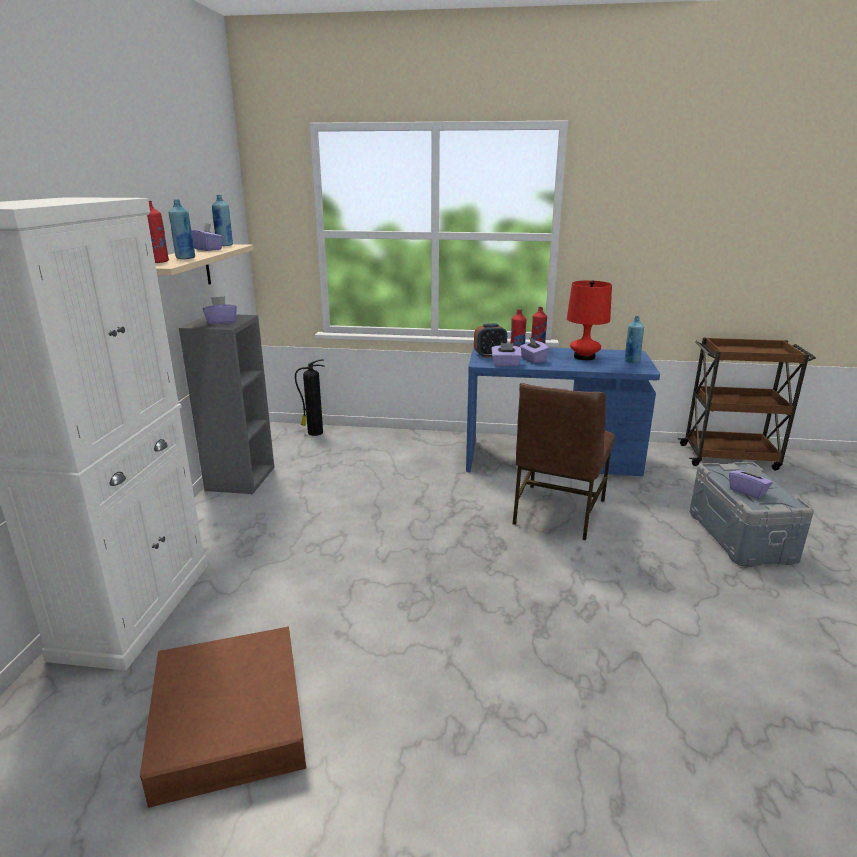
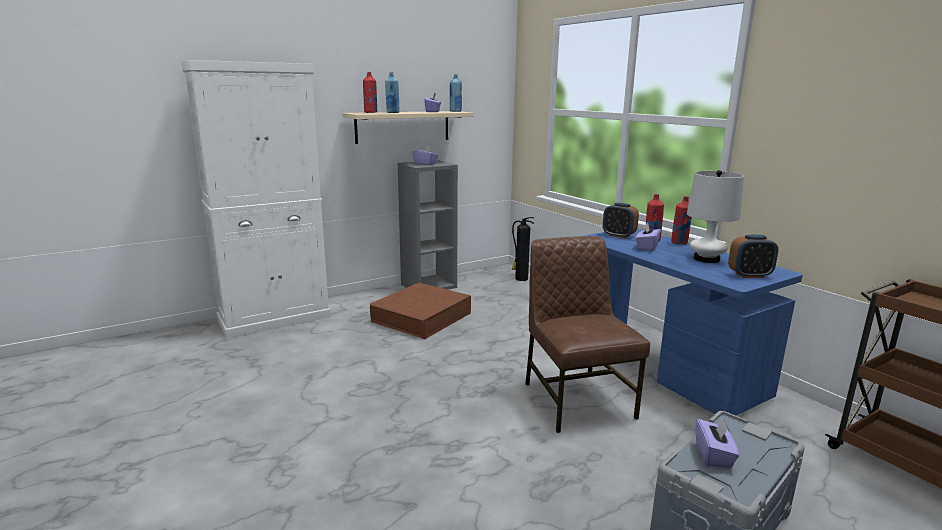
camera: 50 degrees right, 5 degrees down
brown storage box [140,626,306,808] -> brown storage box moved to [370,283,471,339]
purple tissue box [491,343,522,366] -> none
brown chair [513,383,615,540] -> brown chair turned 90 degrees clockwise [525,236,650,433]
red table lamp [567,280,612,360] -> white table lamp [687,170,744,263]
blue bottle [625,316,644,363] -> alarm clock [728,235,778,278]

